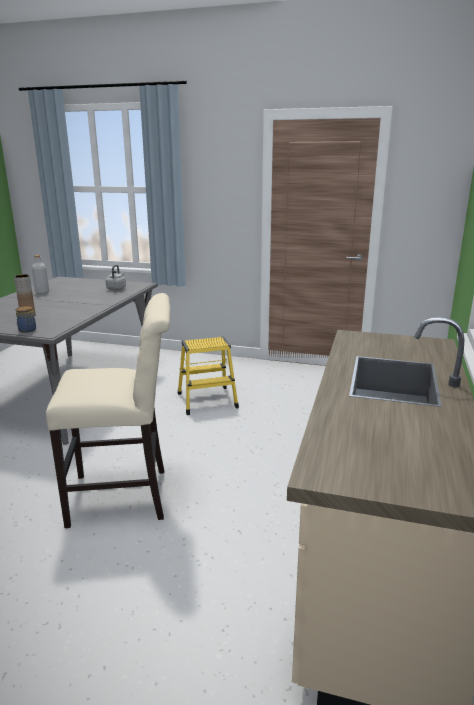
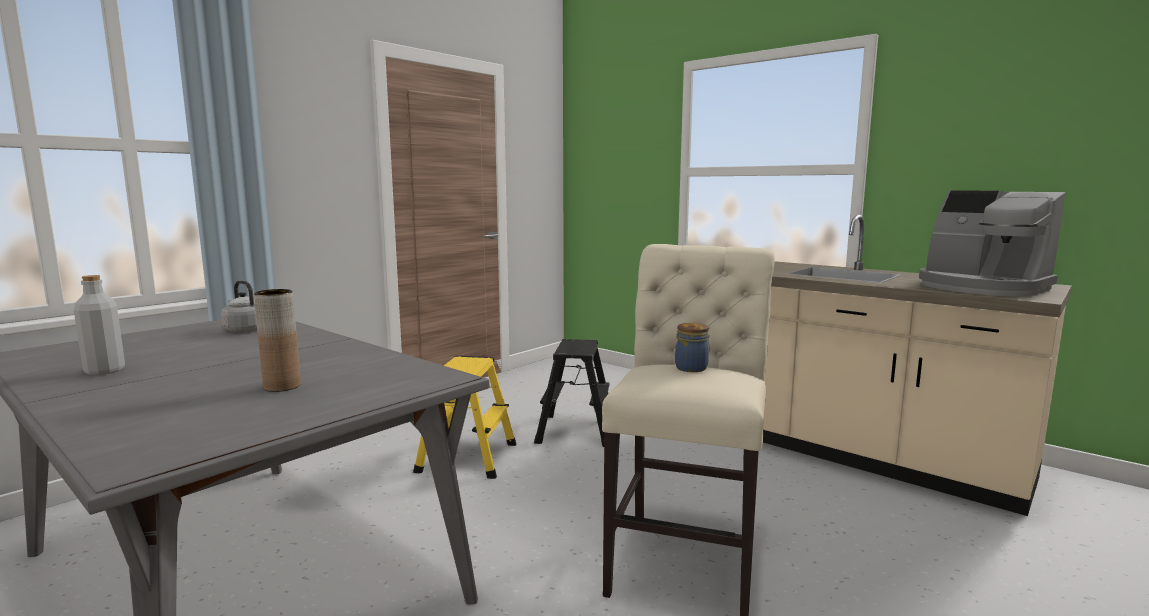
camera: 65 degrees left, 10 degrees down
jar [16,306,36,333] -> jar moved to [675,323,710,372]
none -> black step ladder [534,339,610,447]
none -> coffee machine [919,190,1065,297]

